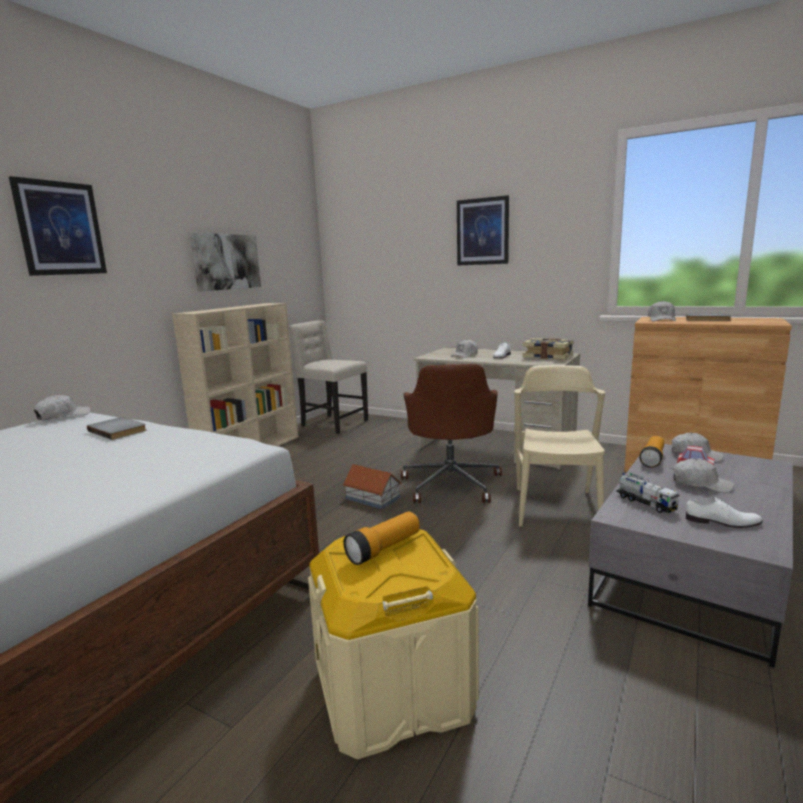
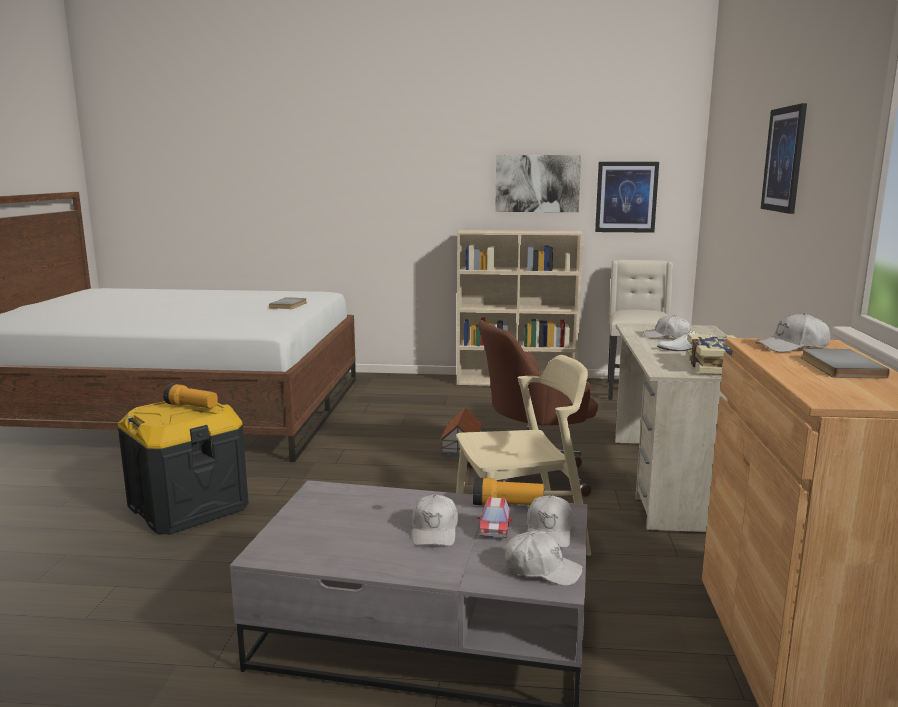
camera: 65 degrees right, 0 degrees up
picture [9,176,107,276] -> picture moved to [595,162,659,233]
white cap [34,395,91,420] -> white cap moved to [505,531,583,586]
beige storage box [308,529,479,760] -> black storage box [118,401,248,534]
toy truck [616,472,680,513] -> none
white shoe [686,497,763,528] -> none

